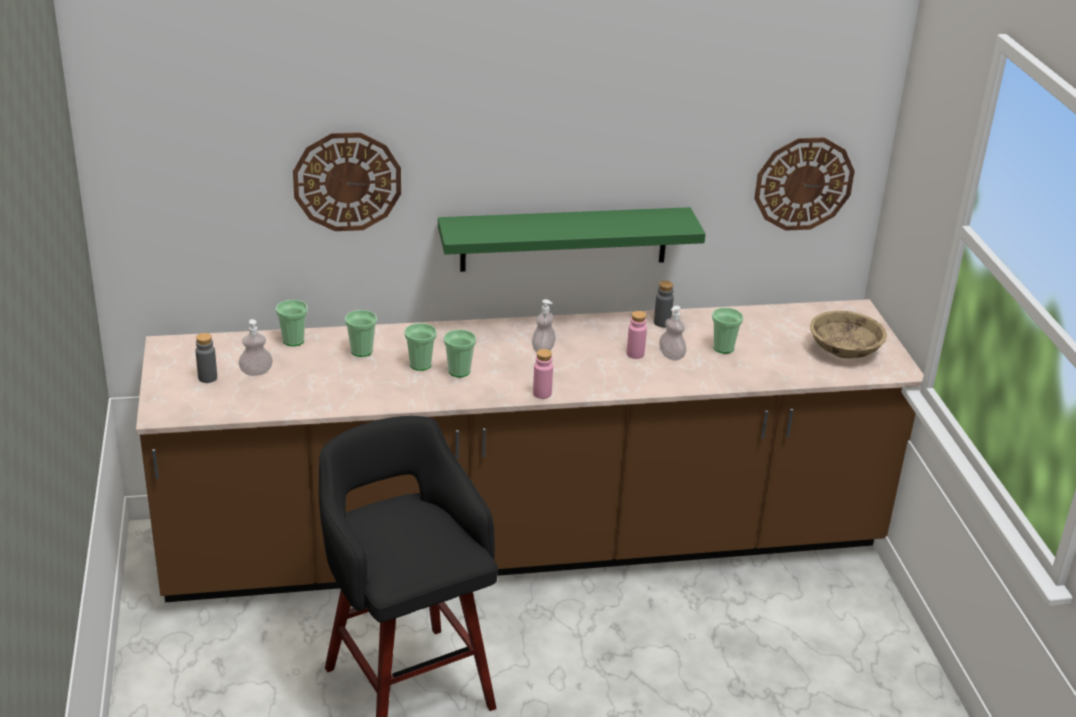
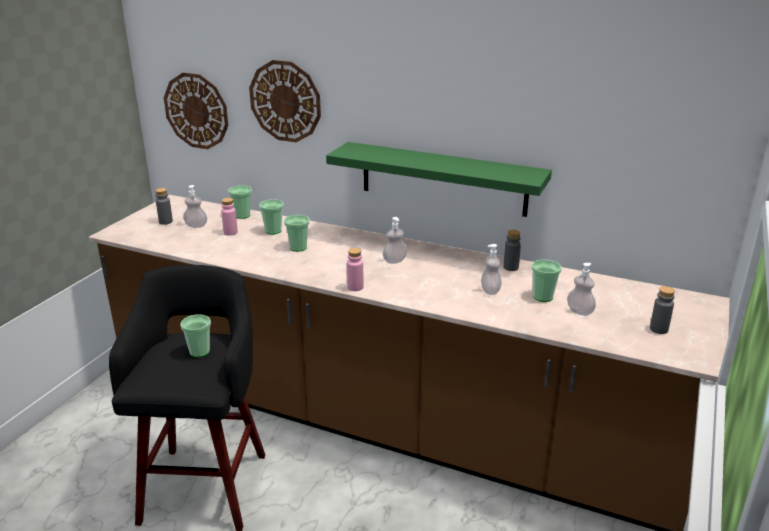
camera: 35 degrees right, 5 degrees down
cup [444,329,476,377] -> cup moved to [180,314,211,358]
pink bottle [627,311,647,359] -> pink bottle moved to [221,198,238,236]
wall clock [754,137,855,231] -> wall clock moved to [164,73,228,149]
beige bowl [810,311,887,359] -> grey bottle [650,286,675,334]
none -> soap dispenser [567,263,596,316]

